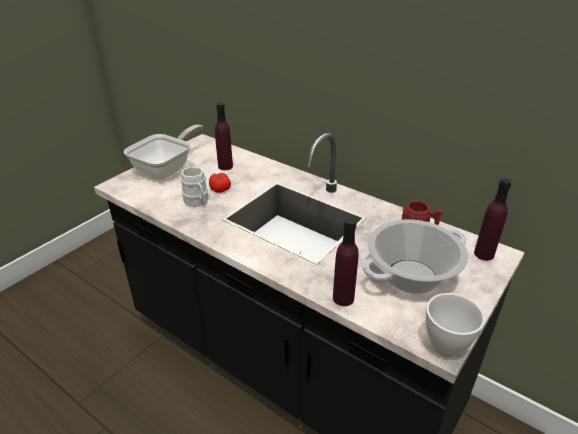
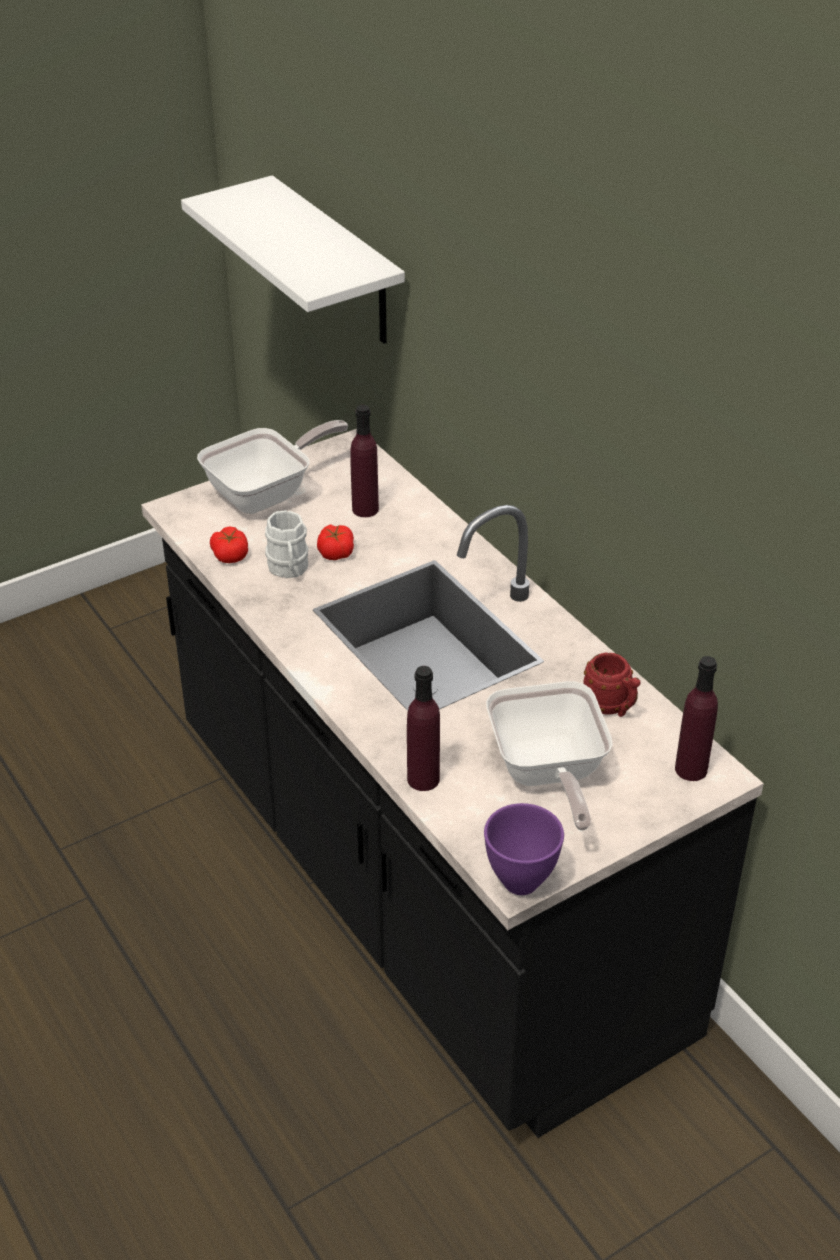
camera: 20 degrees right, 5 degrees up
cooking pot [363,219,468,294] -> frying pan [486,681,613,831]
white bowl [426,293,485,357] -> purple bowl [484,803,564,895]
none -> white shelf [181,175,405,344]
none -> tomato [210,526,248,563]

